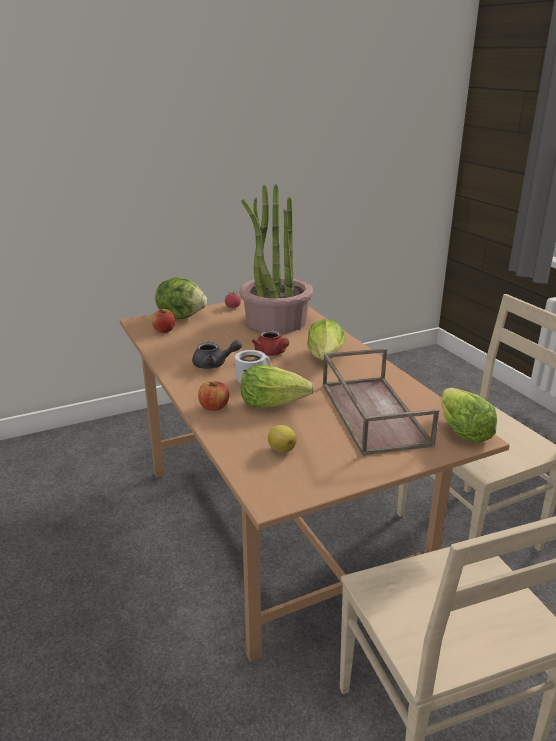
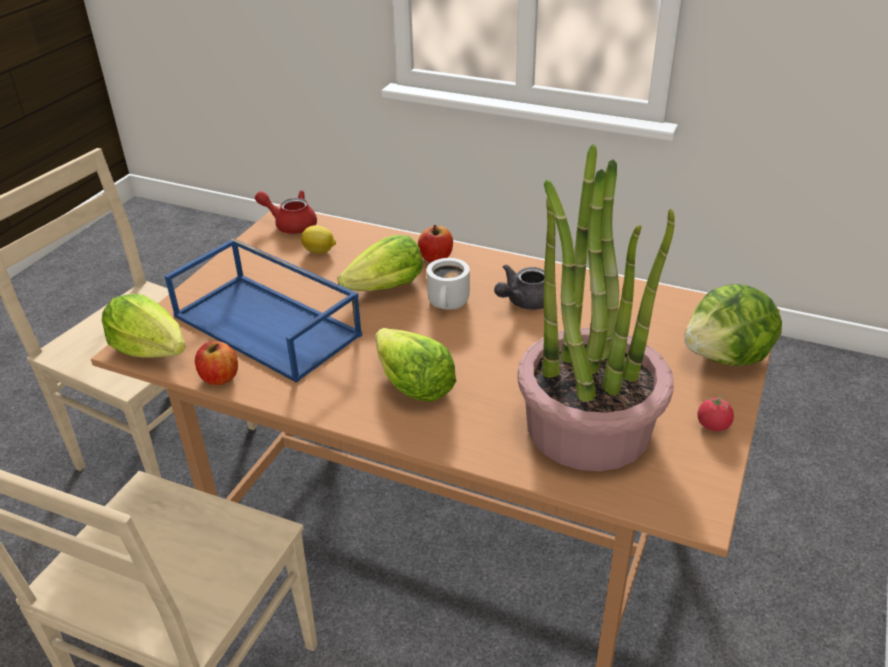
camera: 140 degrees right, 10 degrees up
apple [152,308,175,333] -> apple moved to [195,341,238,385]
red teapot [252,330,289,356] -> red teapot moved to [255,190,317,234]
brown tray [323,348,439,456] -> blue tray [165,238,362,383]

